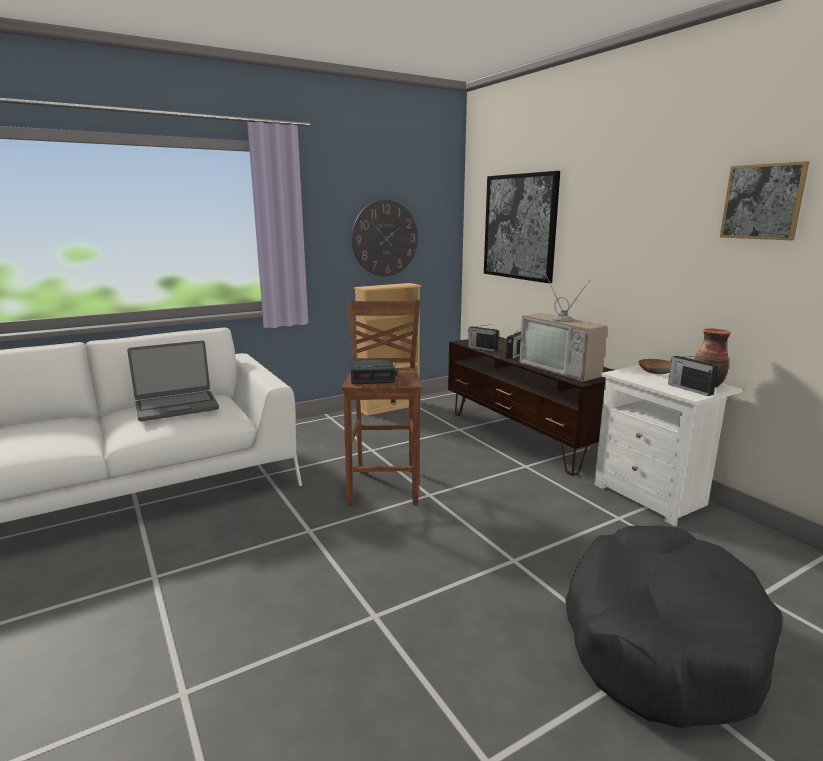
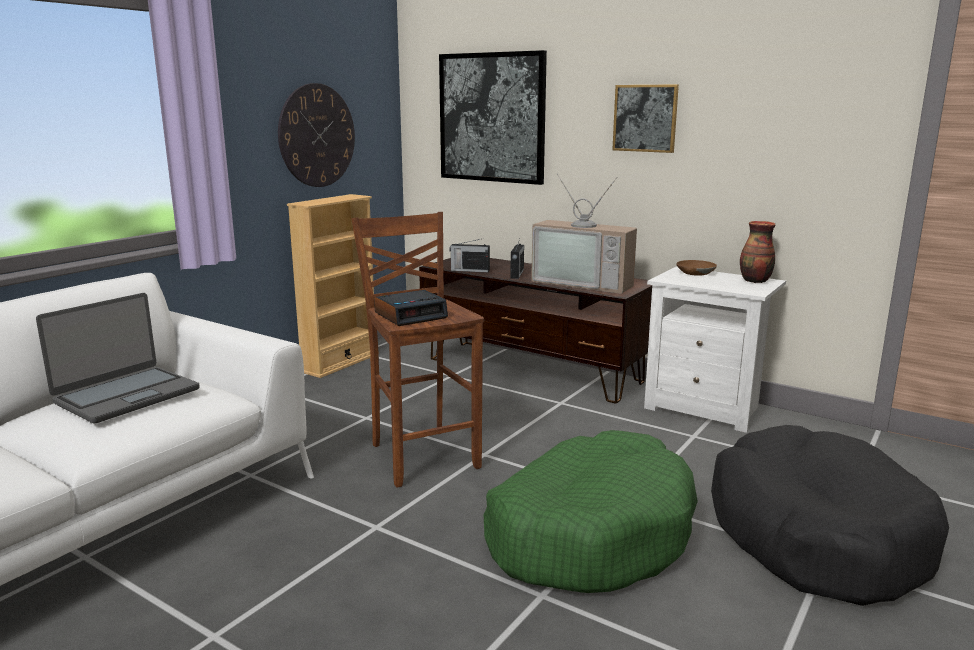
camera: 25 degrees left, 0 degrees up
radio [668,356,719,396] -> none
picture [720,161,809,240] -> picture moved to [612,84,679,153]
none -> green dog bed [484,430,698,593]

